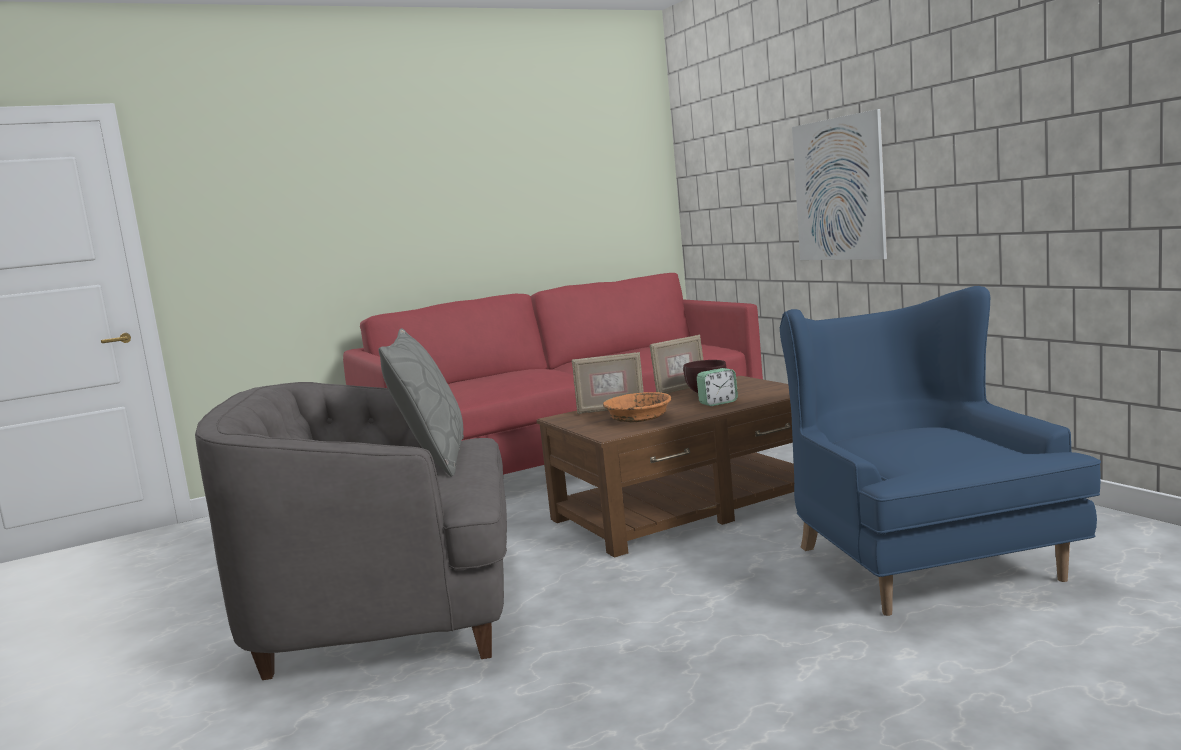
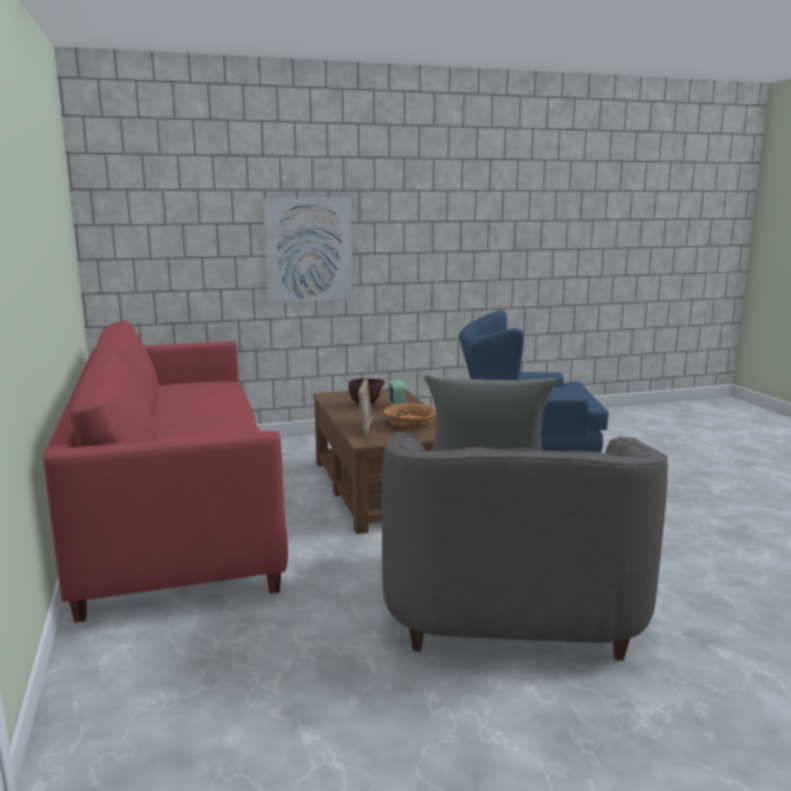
camera: 80 degrees left, 5 degrees up
picture frame [650,334,703,394] -> none

